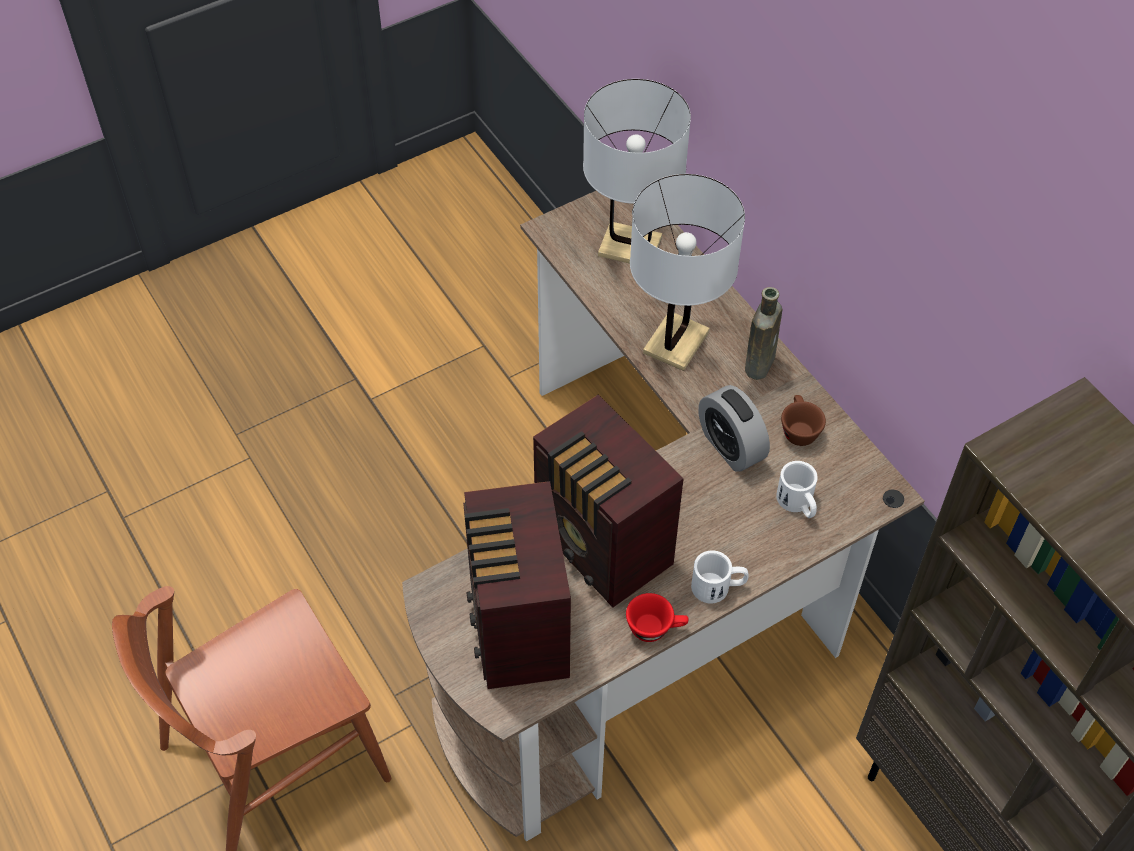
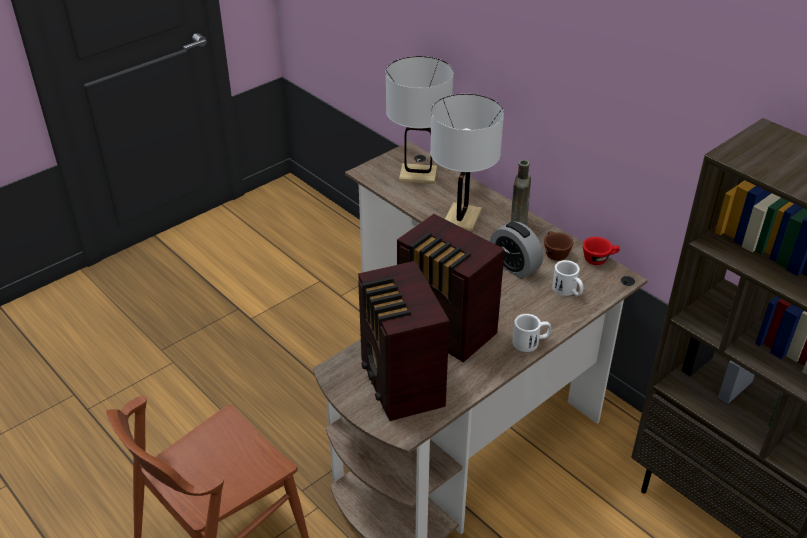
camera: 10 degrees left, 15 degrees down
red cup [626,593,689,642] -> red cup moved to [583,237,620,265]

